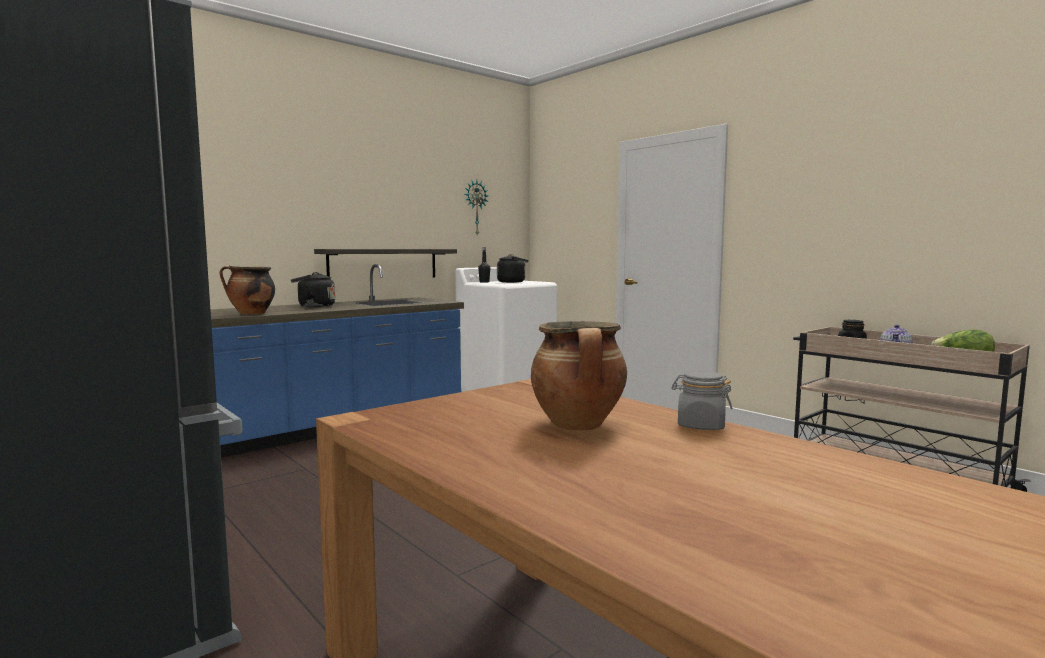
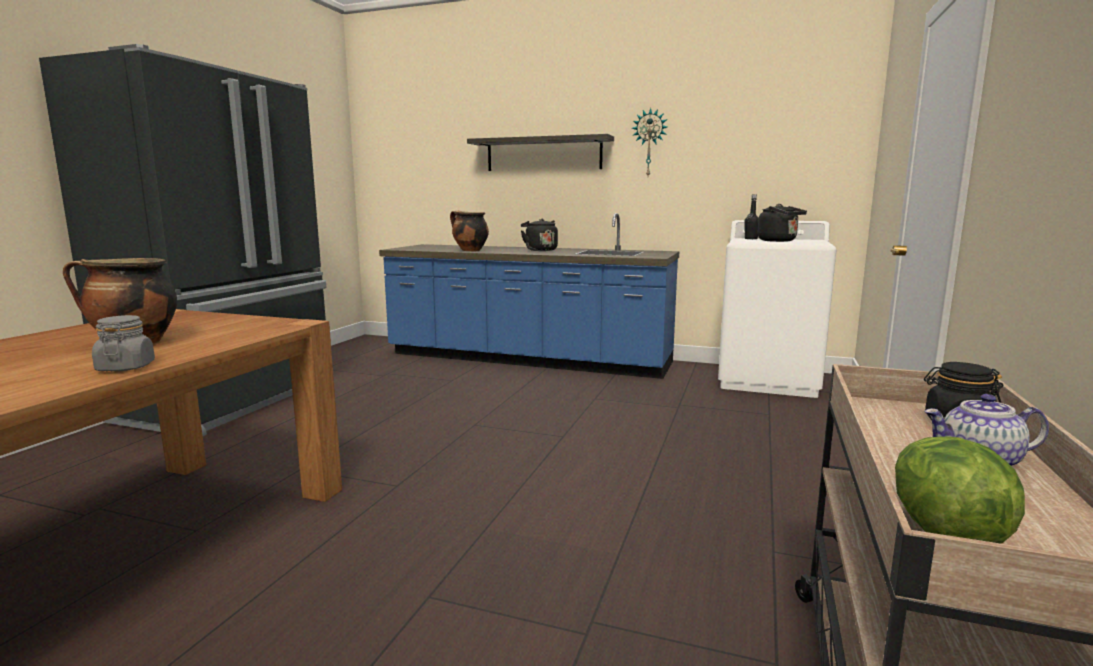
camera: 60 degrees right, 5 degrees up
shelf [314,249,457,277] -> shelf moved to [467,134,614,171]
wall clock [465,180,488,235] -> wall clock moved to [632,108,668,176]

